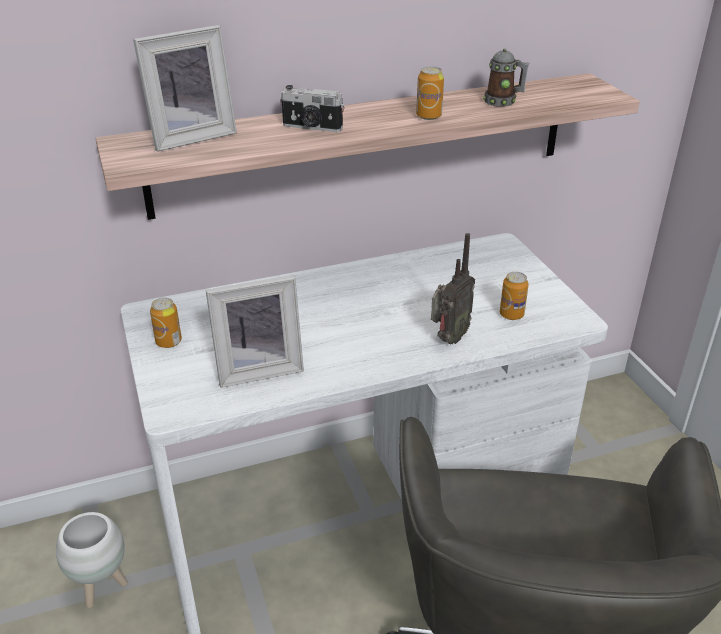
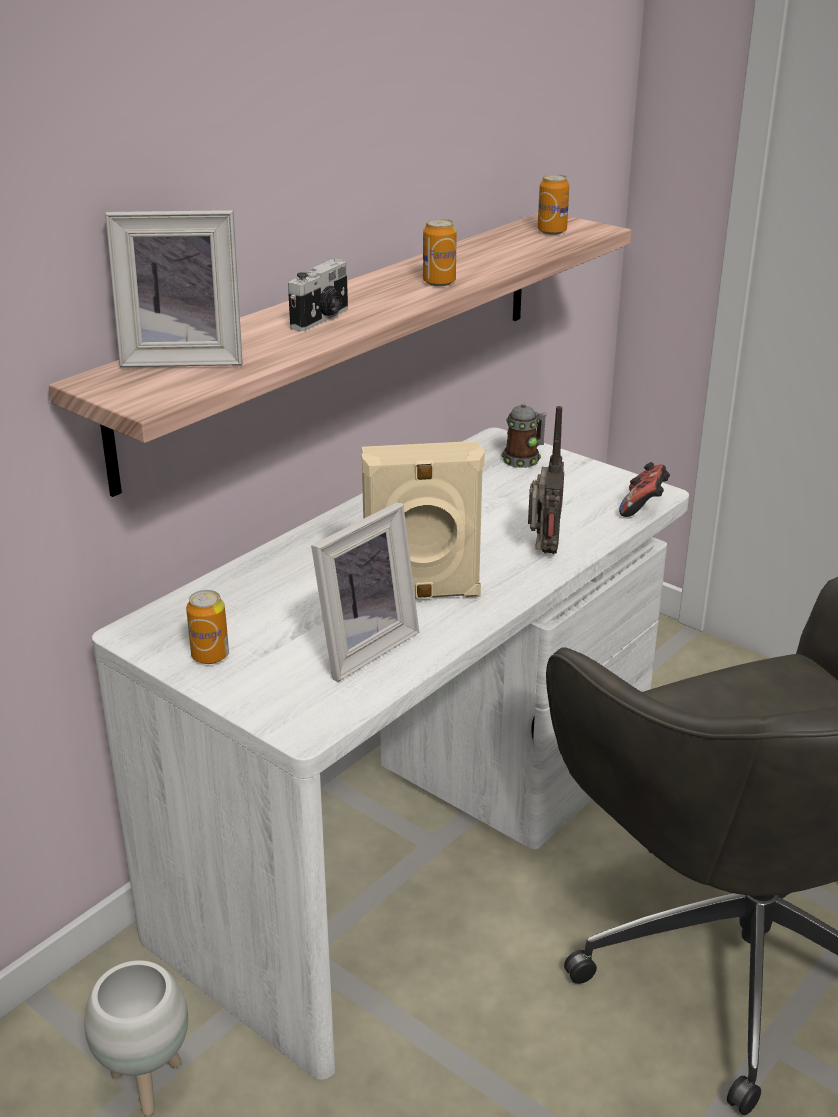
camera: 30 degrees left, 5 degrees down
picture frame [133,25,237,152] -> picture frame turned 60 degrees clockwise [105,210,243,367]
camera [280,85,344,132] -> camera turned 45 degrees counterclockwise [288,259,348,331]
mug [483,49,529,107] -> mug moved to [501,403,547,468]
can [500,272,529,320] -> can moved to [538,174,569,235]
none -> beige speaker [361,441,485,599]
none -> game controller [619,462,670,517]

